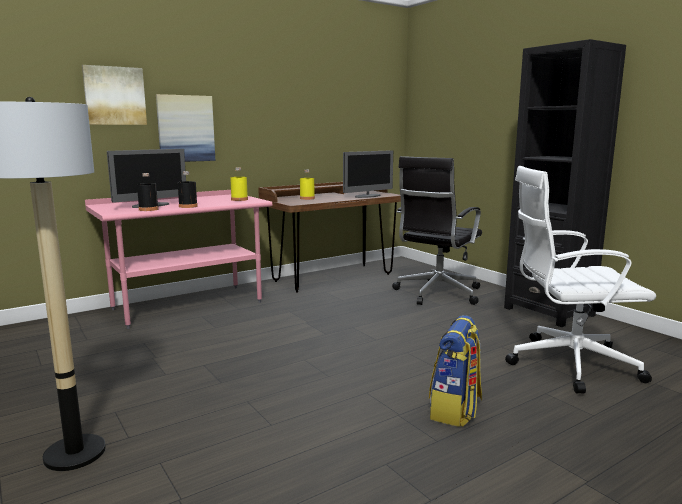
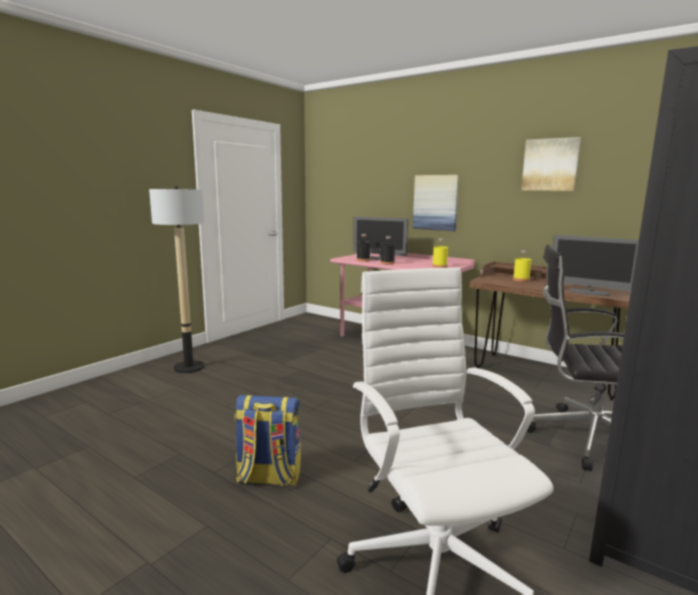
camera: 70 degrees right, 0 degrees up
picture [82,65,147,125] -> picture moved to [521,137,581,191]

